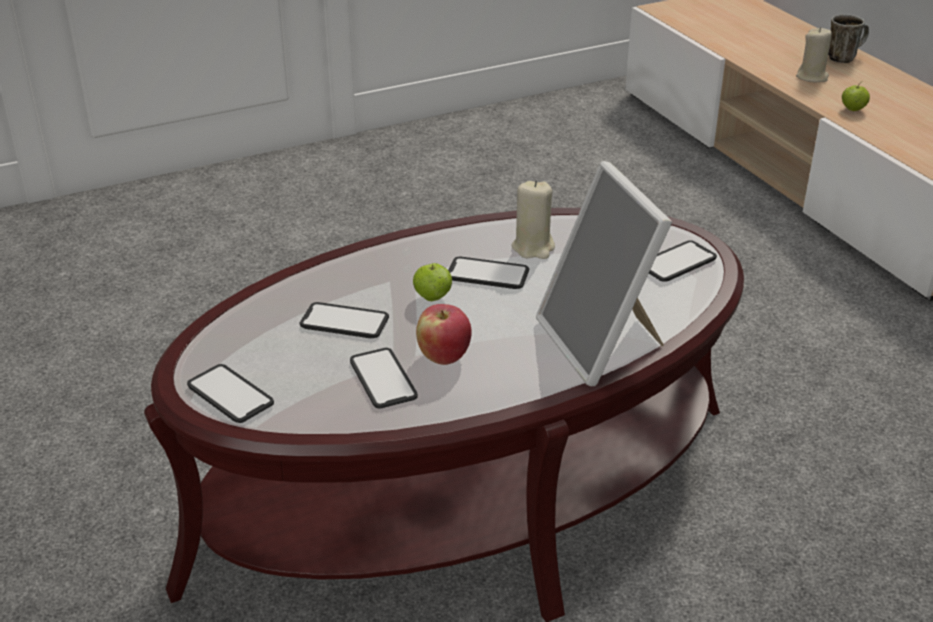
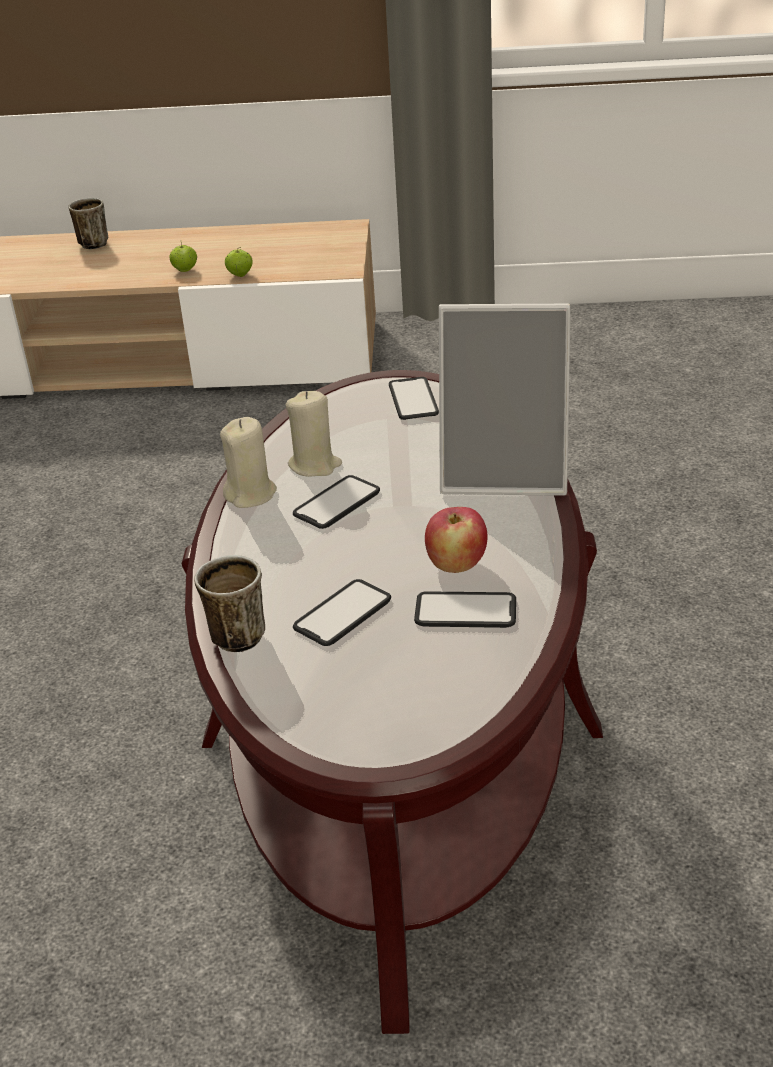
camera: 60 degrees left, 0 degrees up
phone [187,364,274,423] -> none
apple [413,263,452,301] -> apple moved to [225,247,253,277]
beige candle [796,27,832,82] -> beige candle moved to [220,417,277,508]
none -> mug [194,555,265,652]

